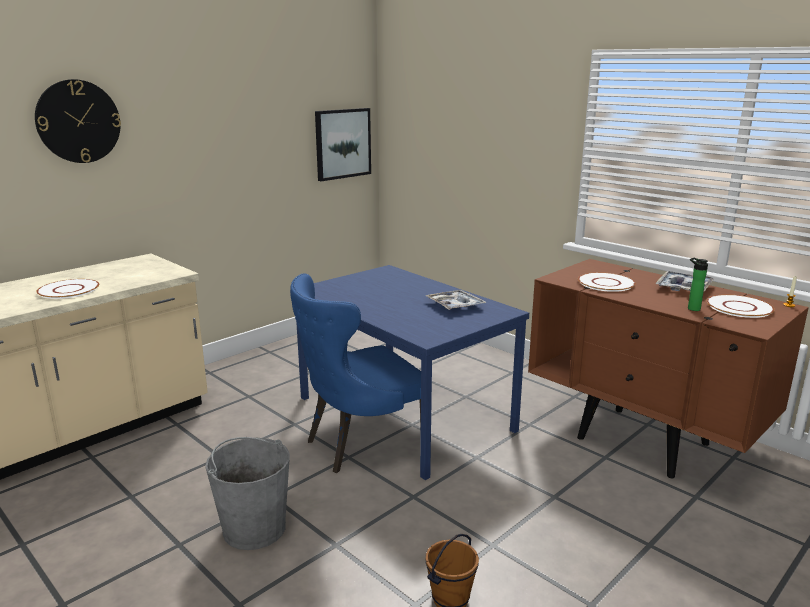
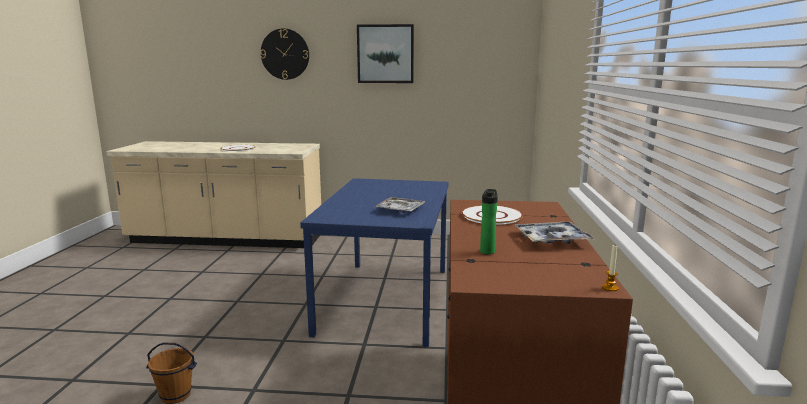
camera: 50 degrees right, 5 degrees down
grey bucket [205,437,290,550] -> none
blue chair [290,274,421,473] -> none
picture [315,108,371,181] -> picture moved to [357,24,414,83]
white plate [706,295,775,318] -> none

